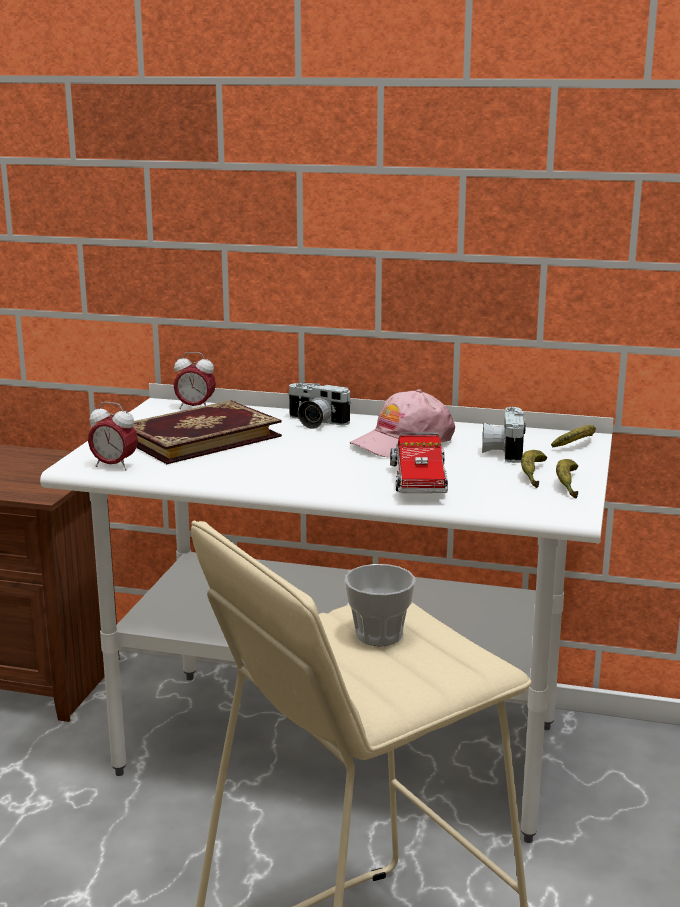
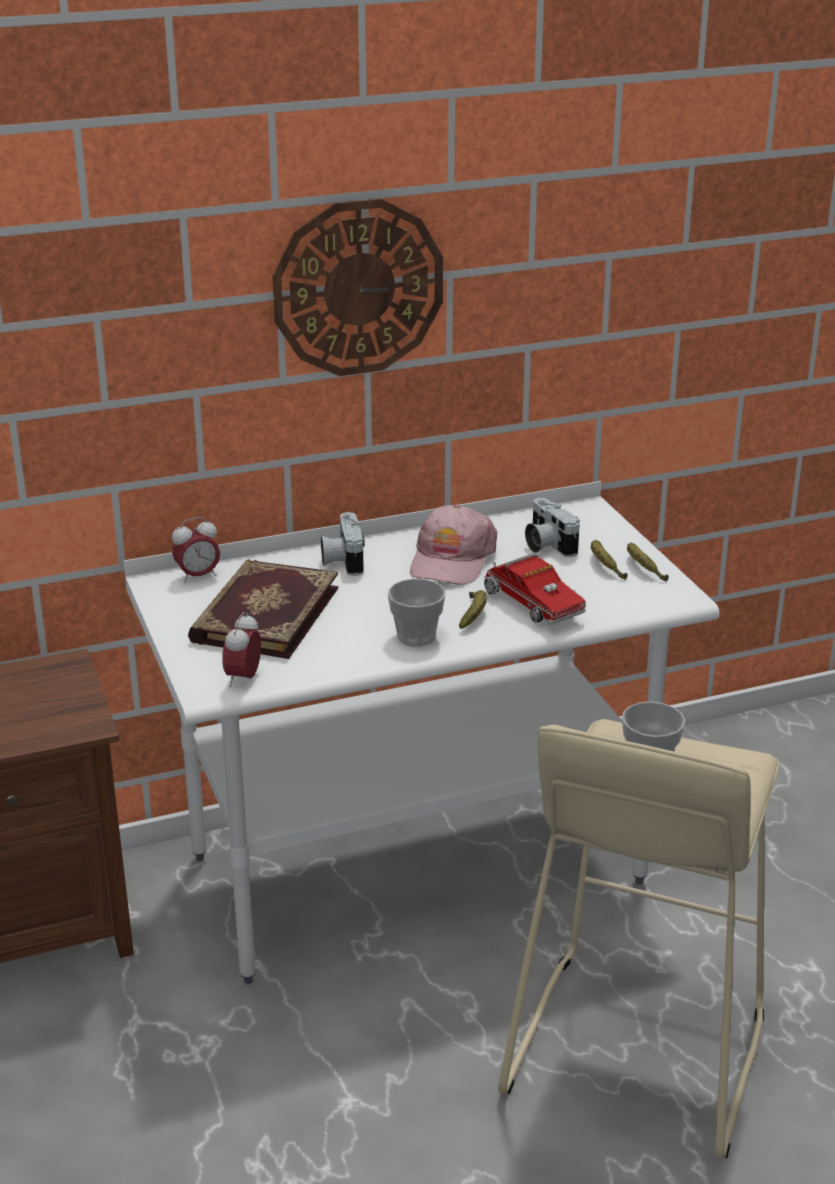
camera: 35 degrees left, 10 degrees up
alarm clock [88,402,138,471] -> alarm clock turned 120 degrees clockwise [222,612,261,687]
camera [288,383,351,429] -> camera turned 90 degrees clockwise [321,512,365,576]
banana [551,425,596,448] -> banana moved to [459,590,487,629]
none -> wall clock [273,199,443,376]
none -> cup [388,578,446,647]

